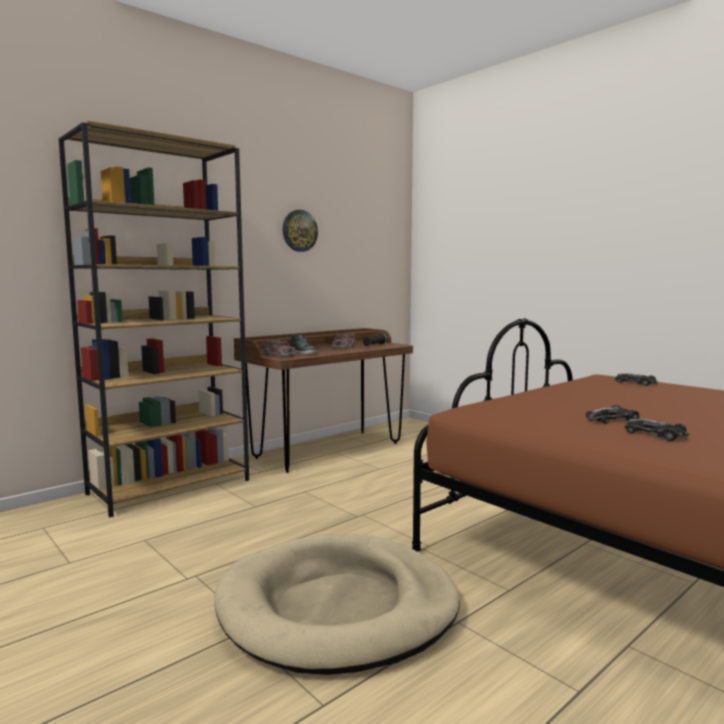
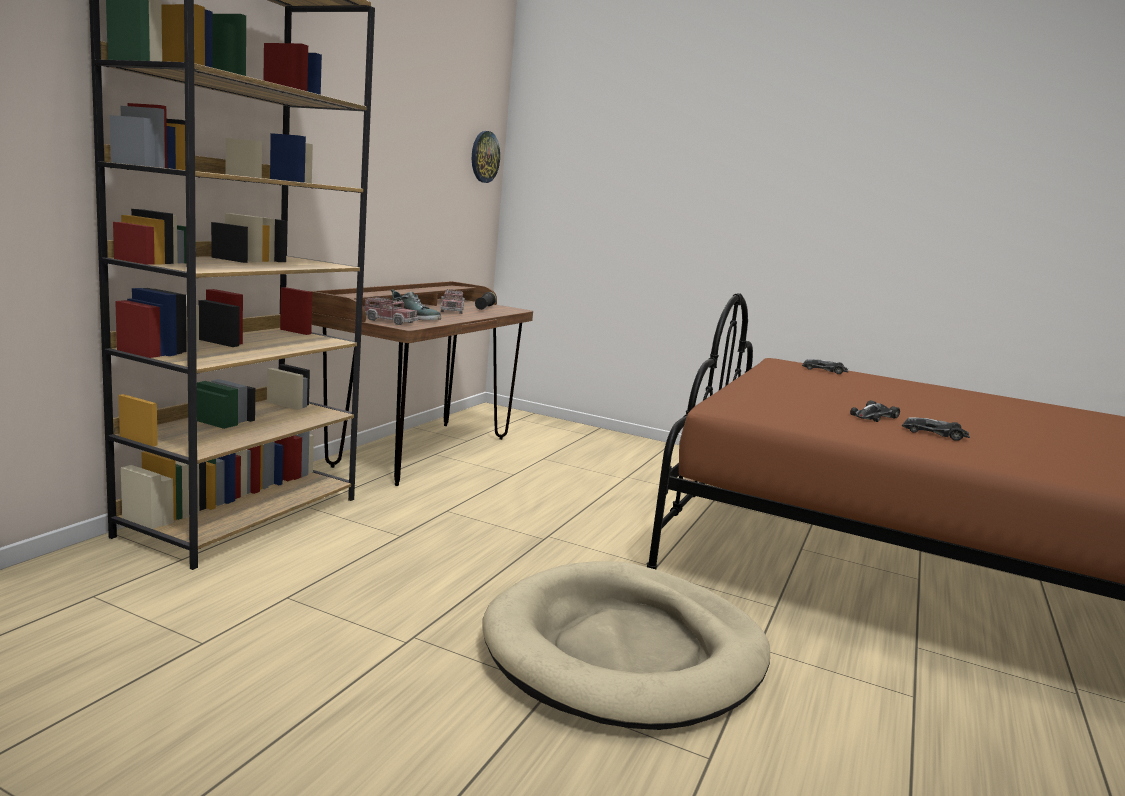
camera: 25 degrees left, 5 degrees up
wall clock [282,210,318,252] -> wall clock moved to [472,131,500,183]

